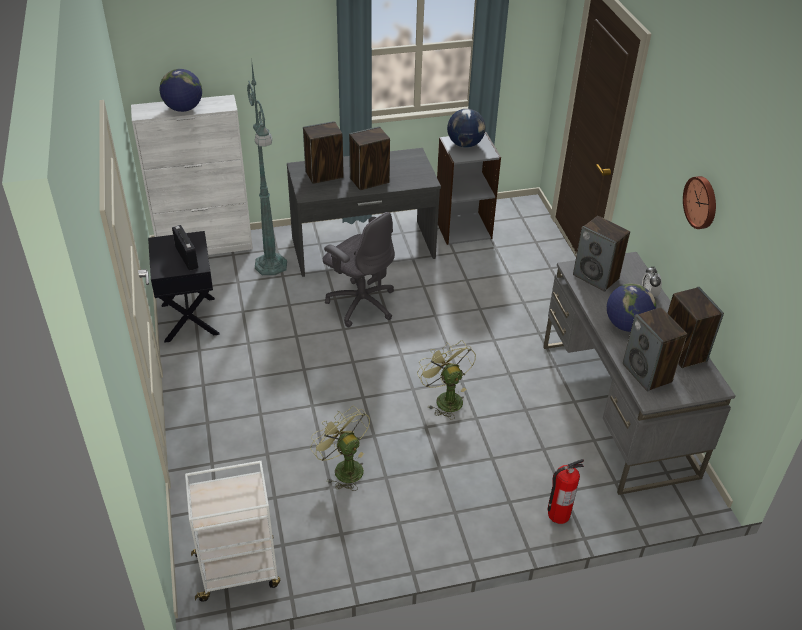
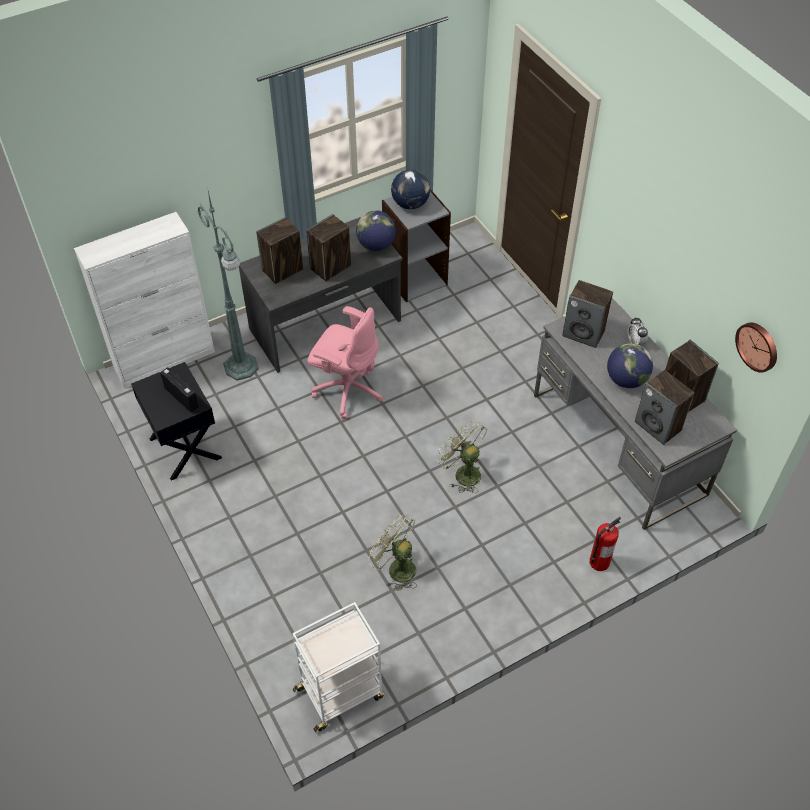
camera: 15 degrees left, 10 degrees up
globe [160,69,202,112] -> globe moved to [356,210,396,251]
grey office chair [323,212,395,327] -> pink office chair [308,306,383,419]
wall clock [683,176,716,229] -> wall clock moved to [735,322,777,373]

